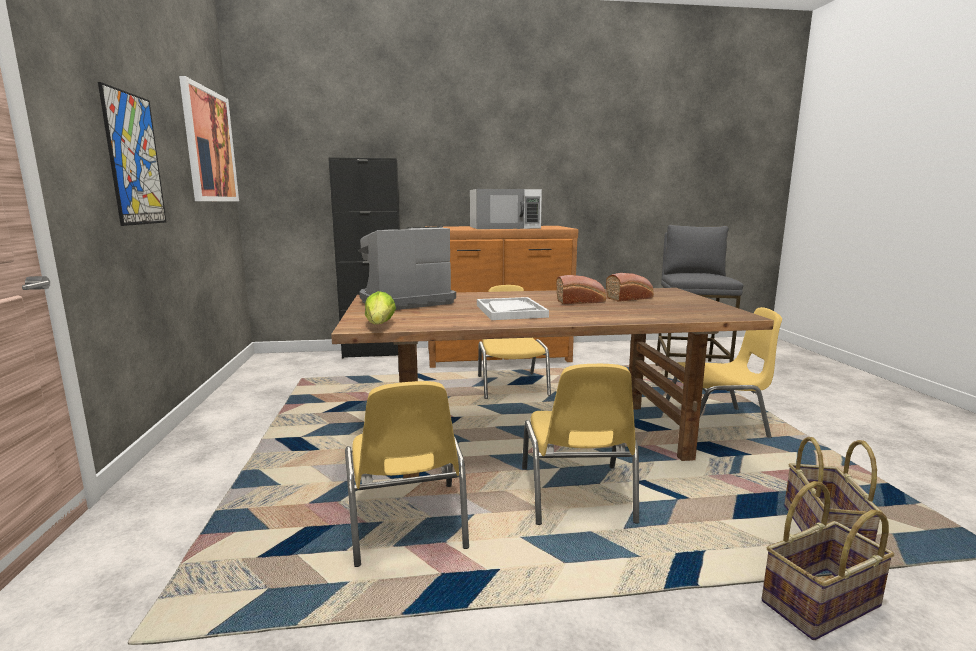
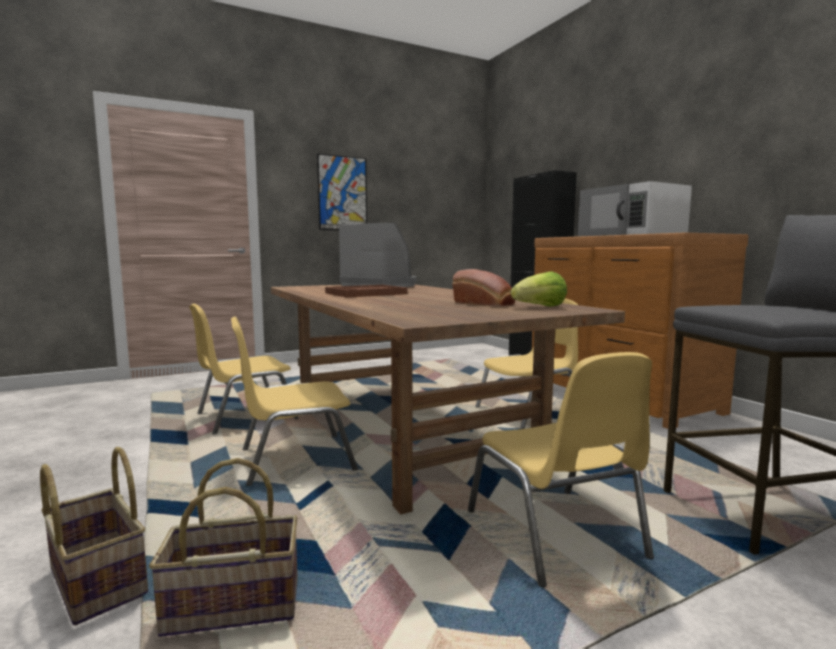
camera: 70 degrees right, 5 degrees down
picture [179,76,239,201] -> none
lettuce [365,291,396,324] -> lettuce moved to [511,271,567,307]
white tray [477,297,549,320] -> brown tray [325,285,407,297]
bread [556,275,606,304] -> none

